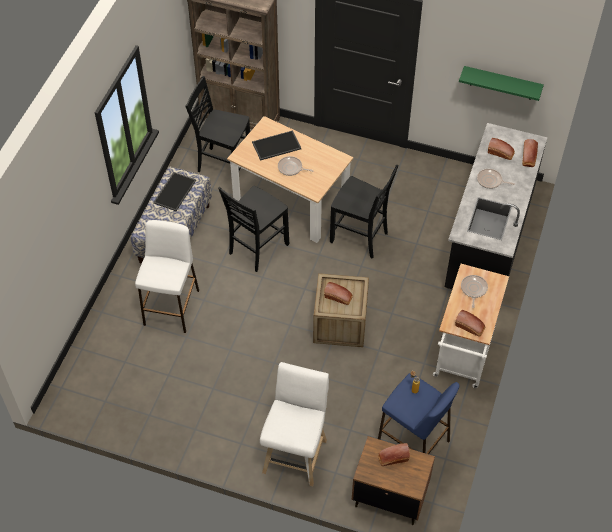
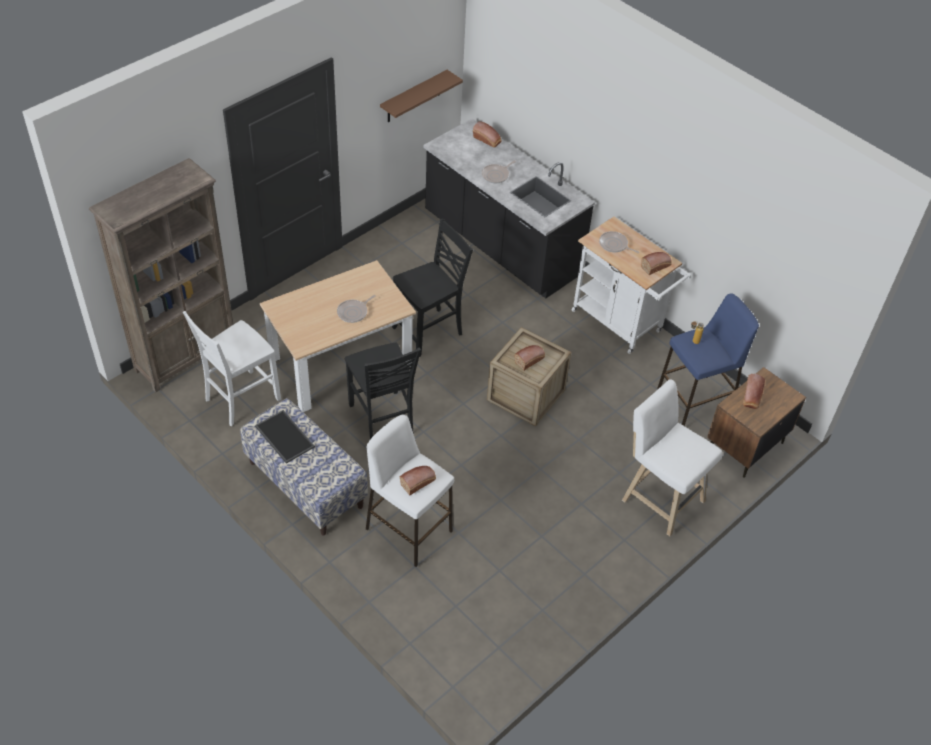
camera: 65 degrees left, 5 degrees down
black chair [185,76,250,172] -> white chair [183,311,281,426]
tray [252,130,301,161] -> none
green shelf [459,66,544,101] -> brown shelf [380,70,463,122]
bread [488,138,515,160] -> bread moved to [400,466,436,495]

